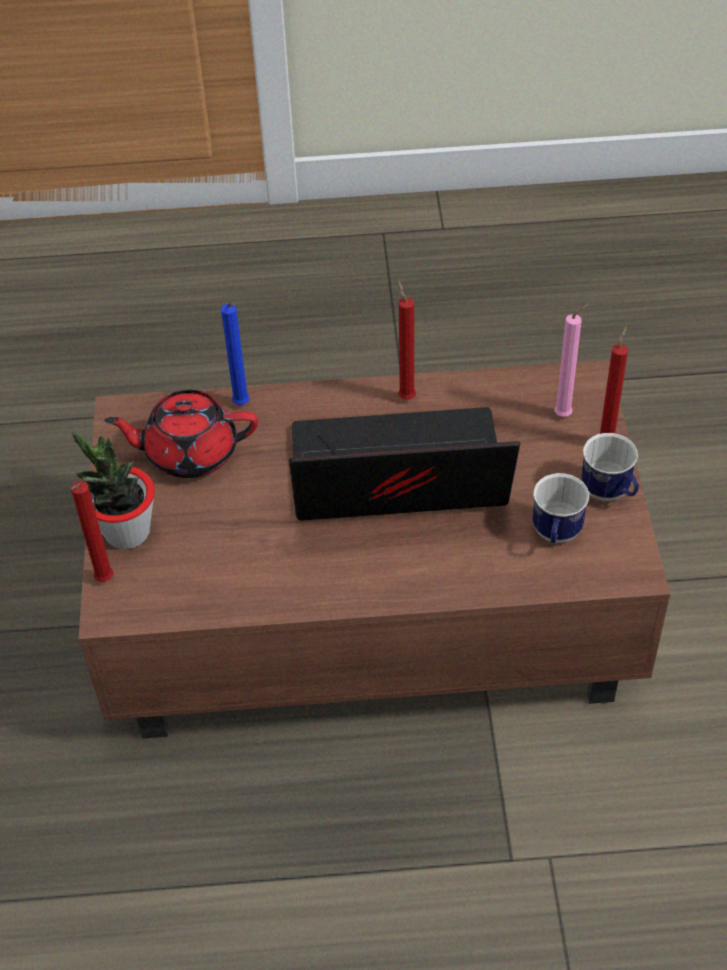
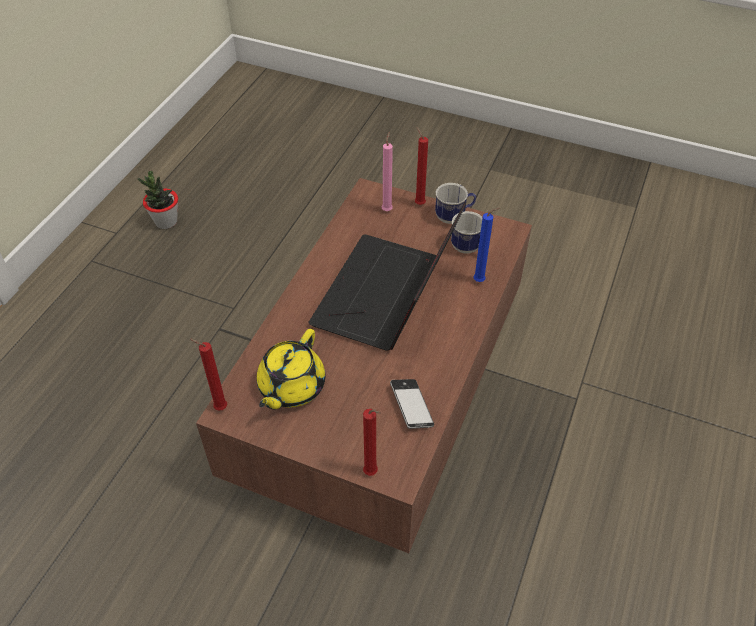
camera: 65 degrees left, 0 degrees up
potted plant [72,431,155,549] -> potted plant moved to [138,171,178,229]
red teapot [104,390,258,478] -> yellow teapot [257,329,325,409]
blue candle [221,303,250,405] -> blue candle moved to [473,208,500,282]
red candle [398,282,416,400] -> red candle moved to [190,339,227,411]
none -> phone [390,379,434,429]

